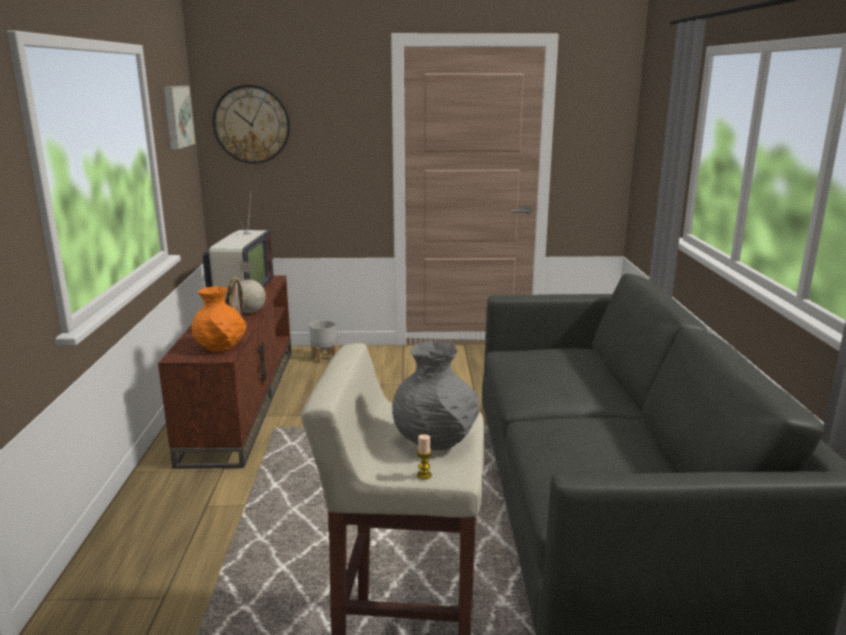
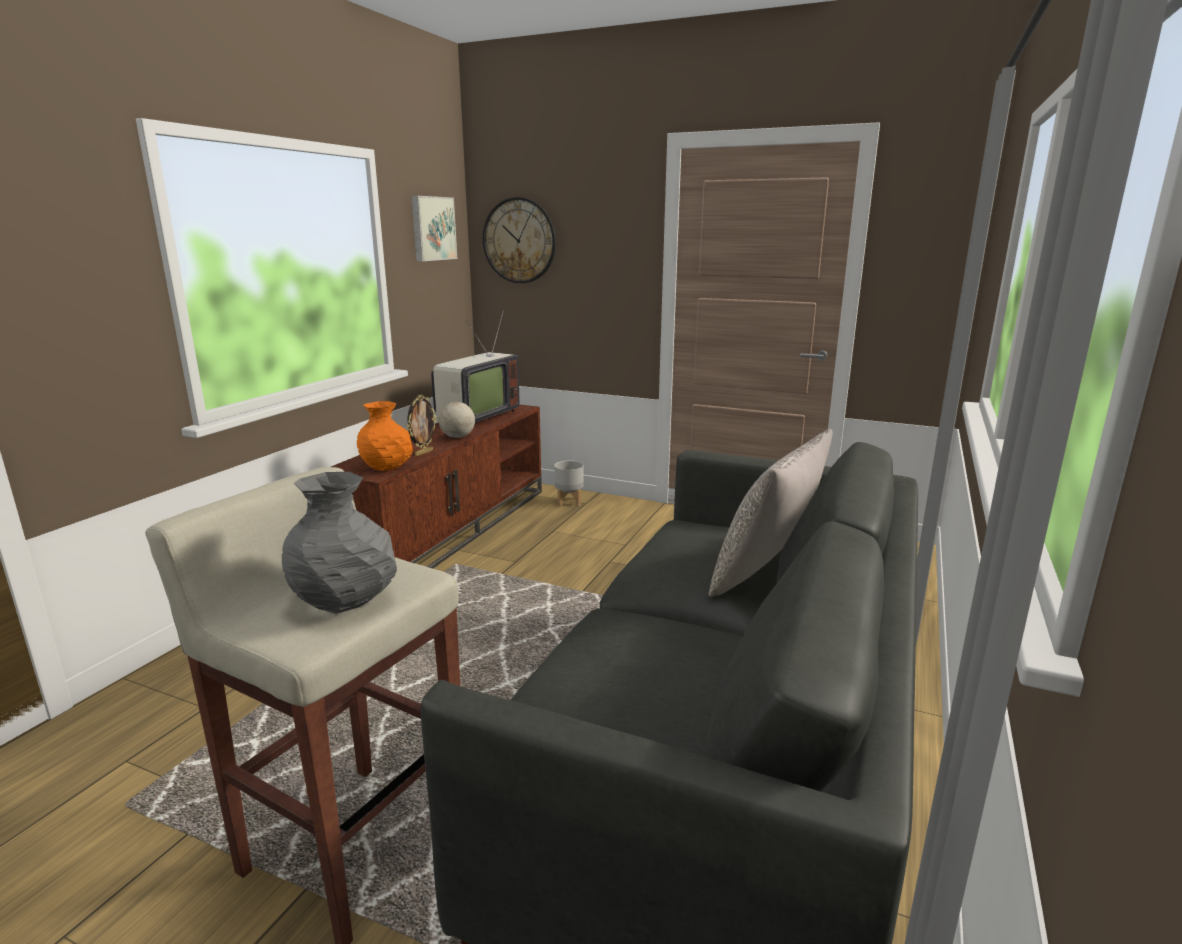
camera: 25 degrees right, 0 degrees up
candle [417,435,432,479] -> none
none -> grey pillow [709,429,833,597]

